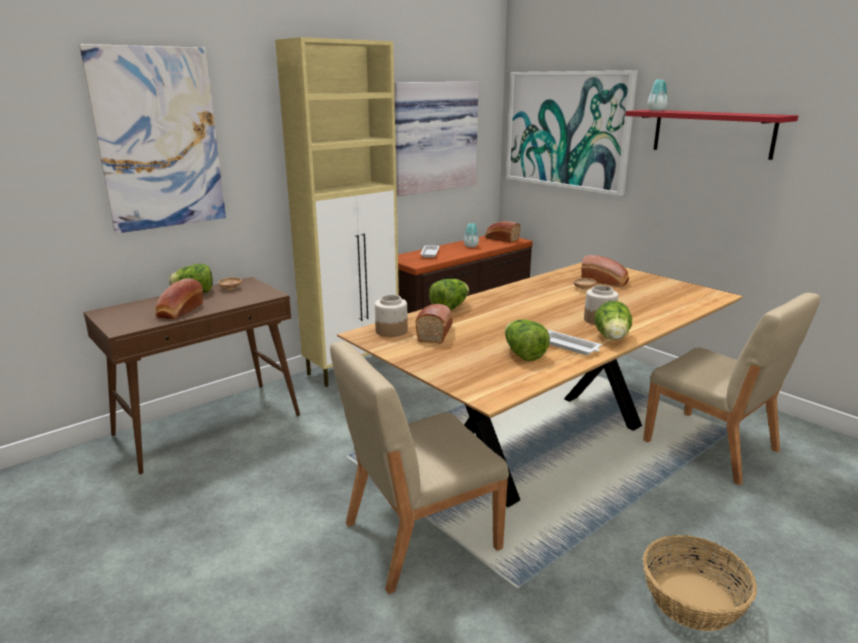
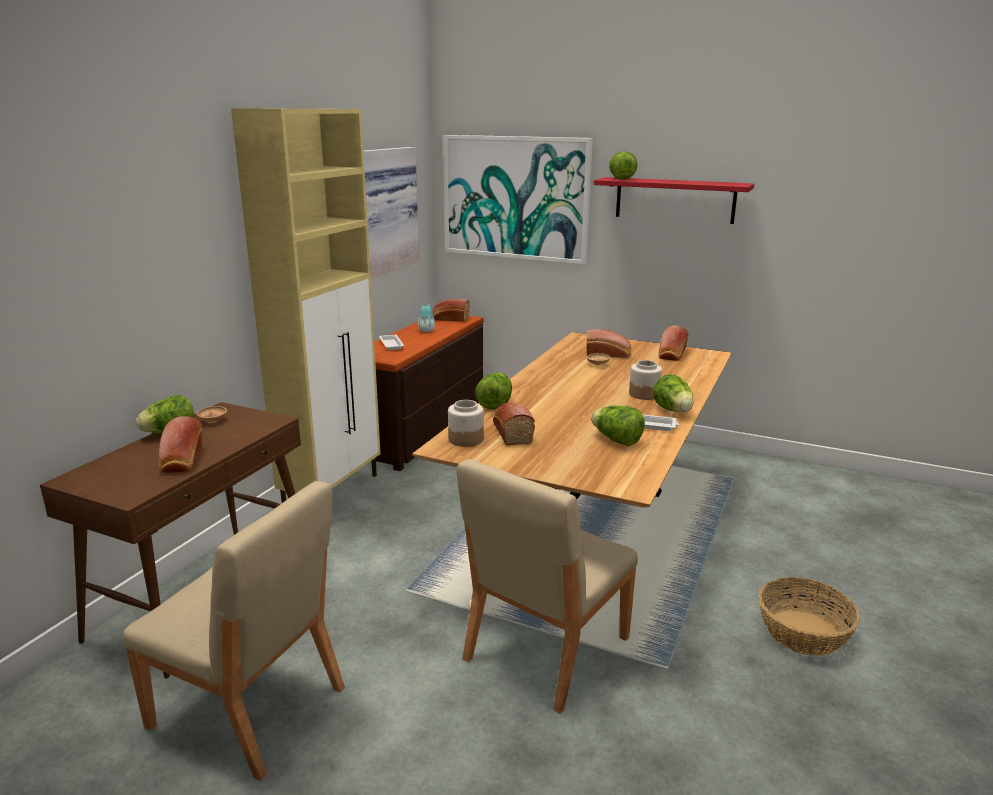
camera: 25 degrees left, 0 degrees up
picture [79,44,226,234] -> none
beige chair [643,293,820,485] -> beige chair moved to [123,481,345,781]
vase [647,79,668,111] -> lettuce [609,151,638,180]
none -> bread [658,325,689,361]

